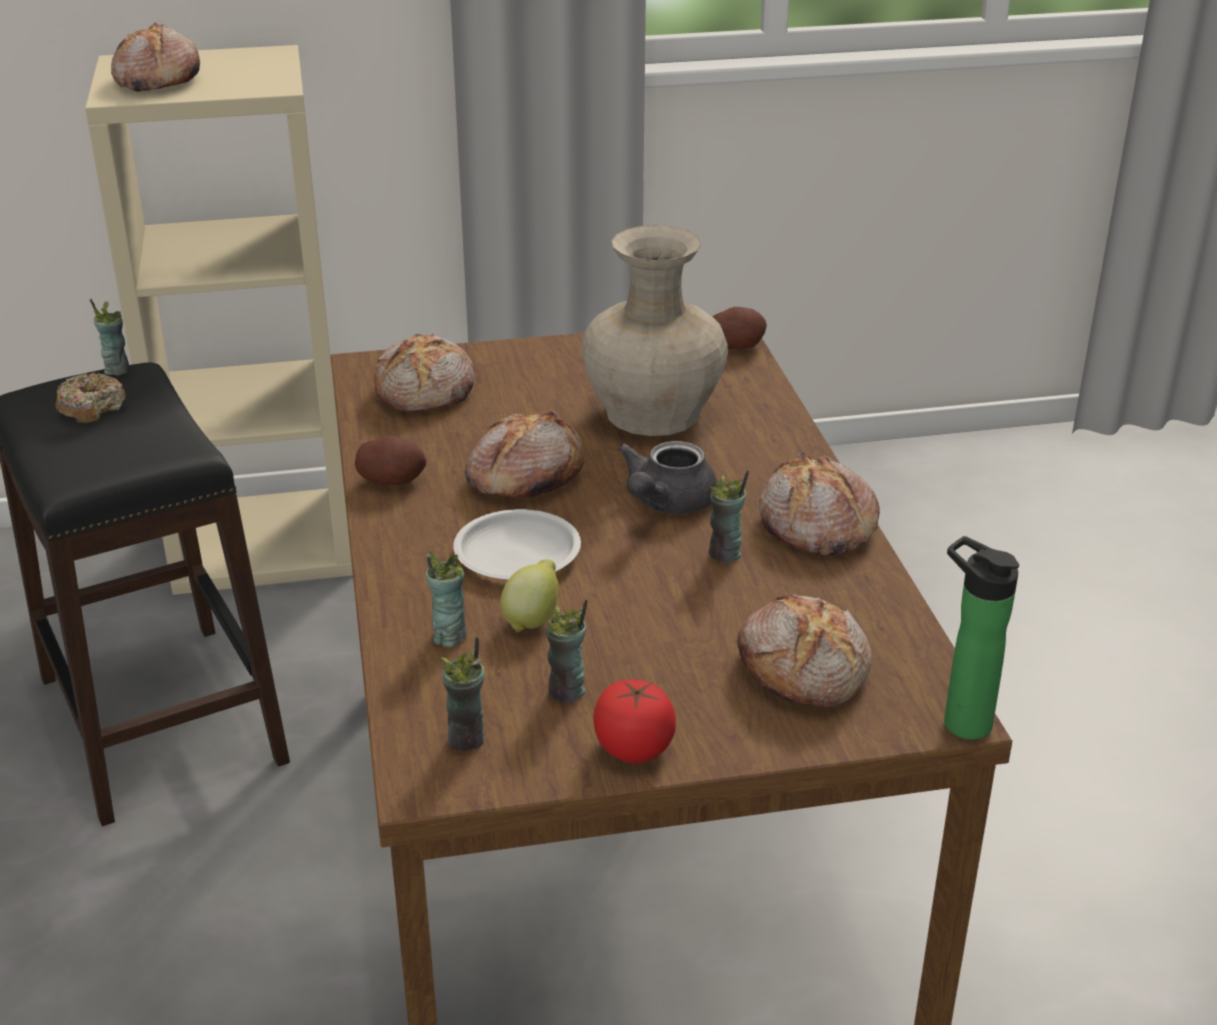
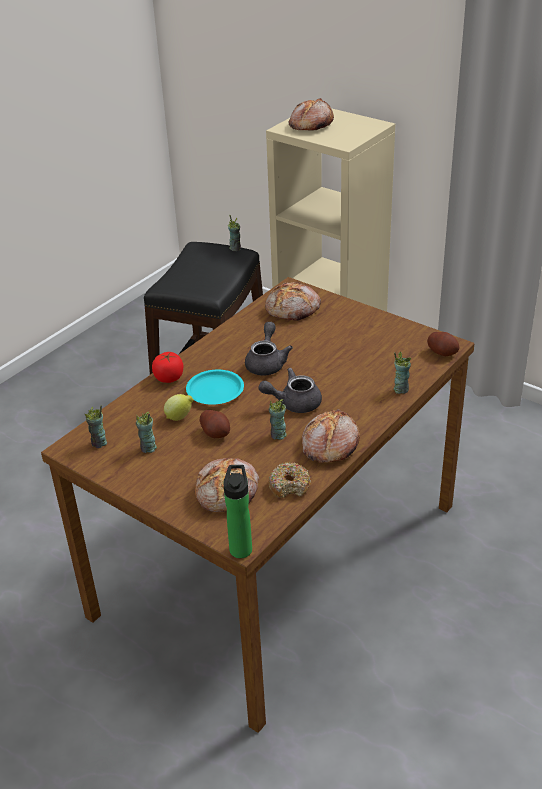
camera: 50 degrees right, 5 degrees up
donut [55,373,126,423] -> donut moved to [269,462,311,498]
potato [355,436,426,485] -> potato moved to [199,410,230,438]
cup [425,552,467,647] -> cup moved to [394,352,411,394]
white plate [453,509,581,580] -> turquoise plate [186,370,244,405]
bread [465,411,584,498] -> grey teapot [245,322,293,376]
beige vase [582,225,728,436] -> none
tomato [593,680,676,763] -> tomato moved to [152,352,183,383]

